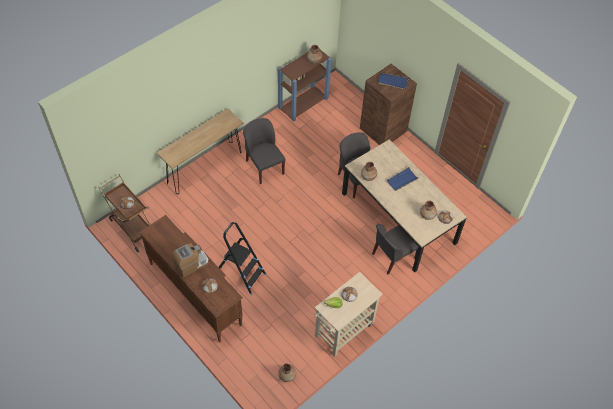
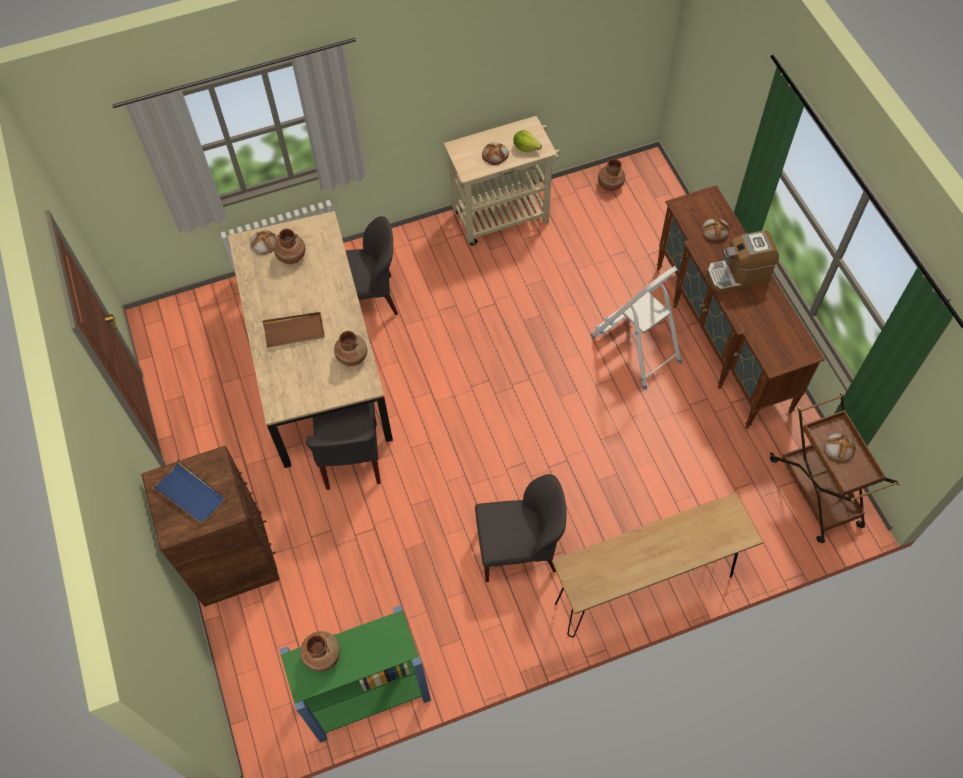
camera: 155 degrees left, 5 degrees up
black step ladder [218,222,266,295] -> white step ladder [591,266,682,390]
grey chair [243,118,285,184] -> grey chair turned 90 degrees counterclockwise [475,474,566,582]
brown bookcase [278,49,331,122] -> green bookcase [279,605,431,743]
blue tray [387,167,419,191] -> brown tray [262,312,325,348]

